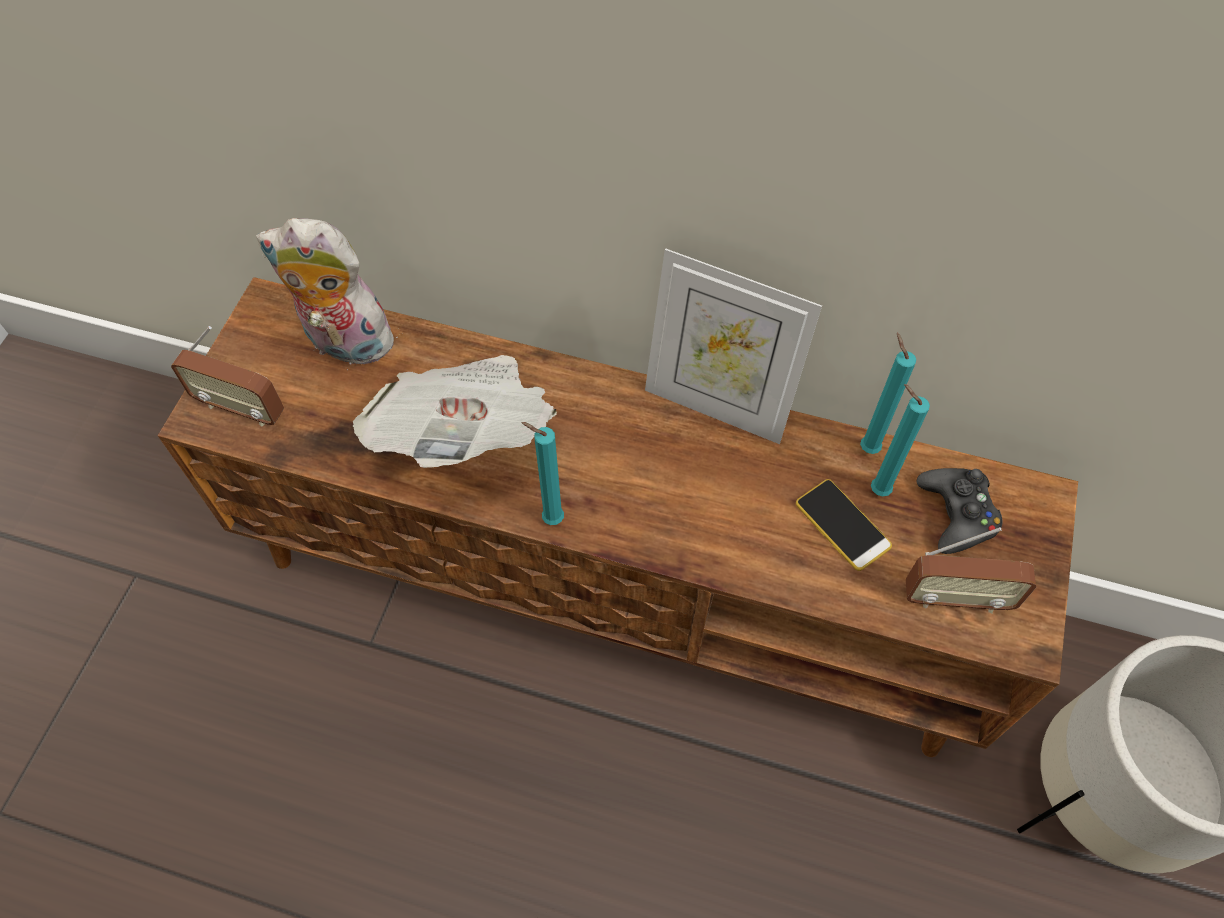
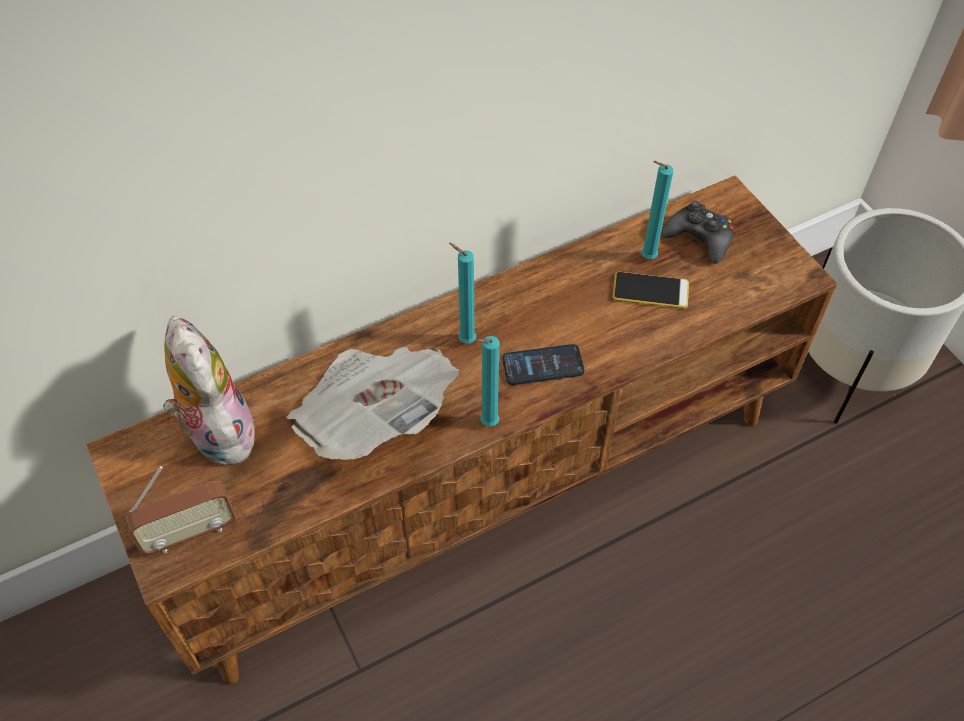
camera: 45 degrees left, 5 degrees down
plush toy [256,218,400,370] -> plush toy turned 90 degrees clockwise [163,316,255,466]
picture frame [645,249,822,444] -> none
turquoise candle [860,333,916,454] -> turquoise candle moved to [449,243,476,344]
radio [906,527,1036,614] -> none
none -> phone [502,344,585,385]

